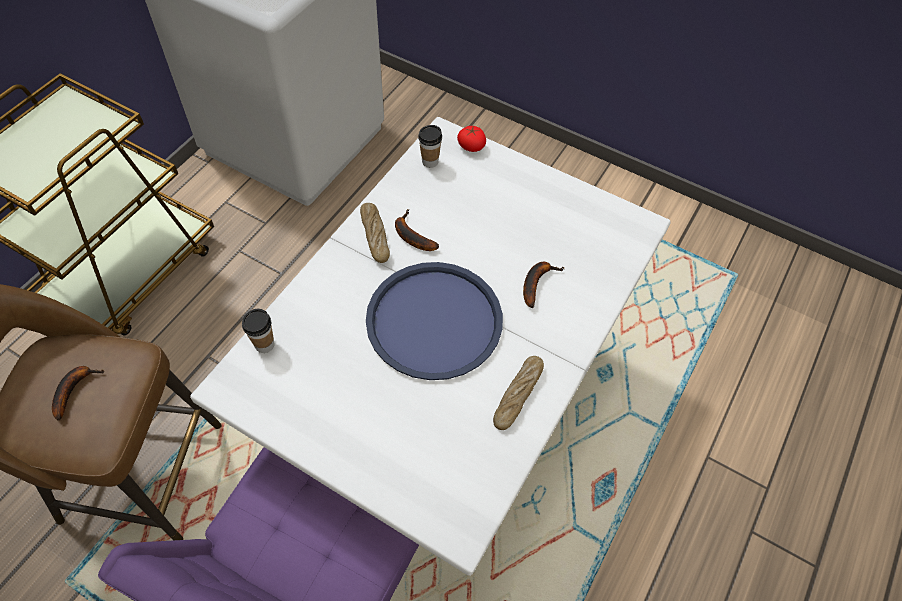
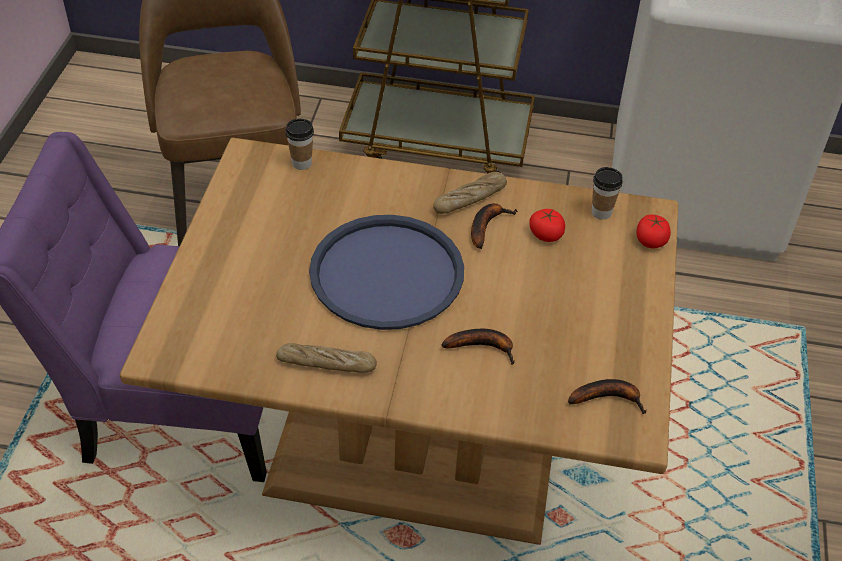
camera: 70 degrees right, 10 degrees down
banana [52,366,104,421] -> banana moved to [568,379,647,414]
white dining table [190,117,670,576] -> brown dining table [120,138,678,545]
none -> tomato [529,209,565,242]

